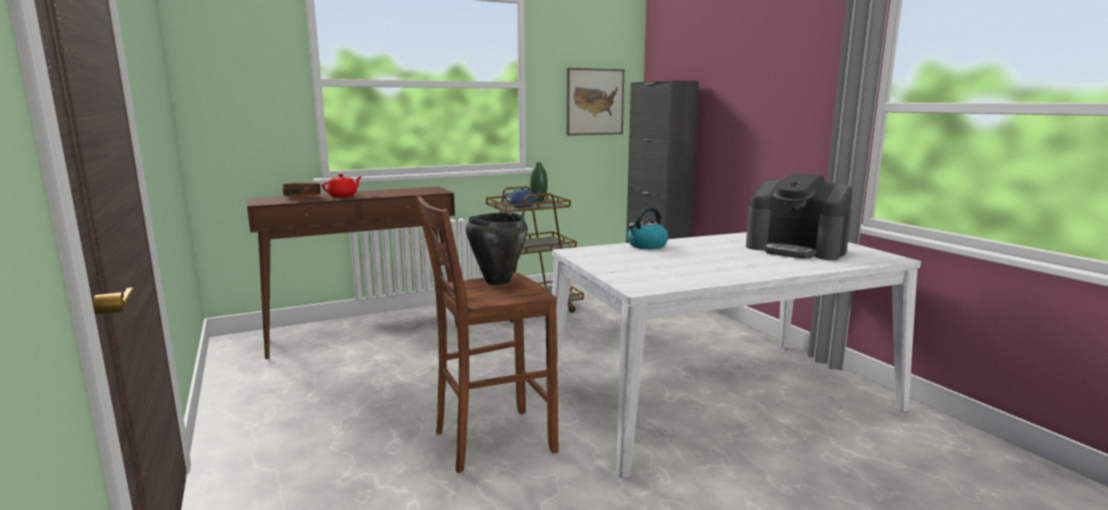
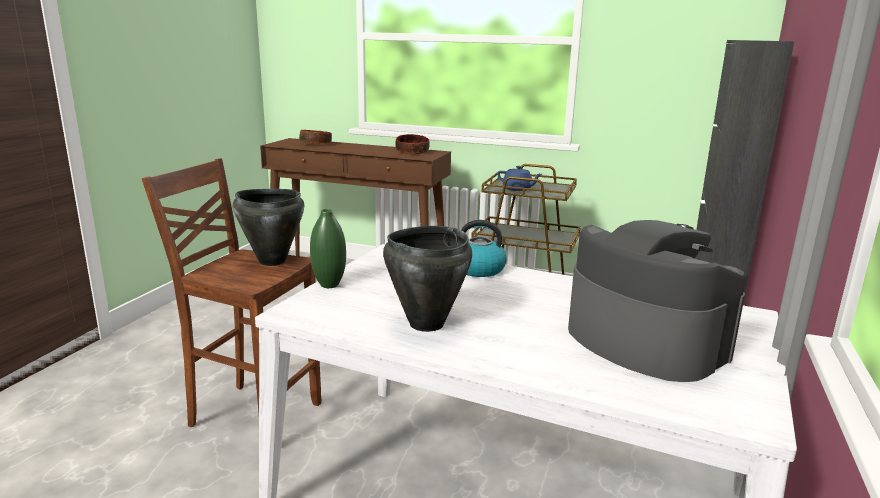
camera: 45 degrees right, 5 degrees up
red teapot [322,174,361,197] -> none
green vase [530,162,548,201] -> green vase moved to [310,209,346,288]
picture [567,68,624,136] -> none
coffee machine [746,173,852,260] -> coffee machine turned 150 degrees clockwise [568,220,746,382]
none -> black cooking pot [383,226,472,332]
none -> bowl [395,134,429,154]

